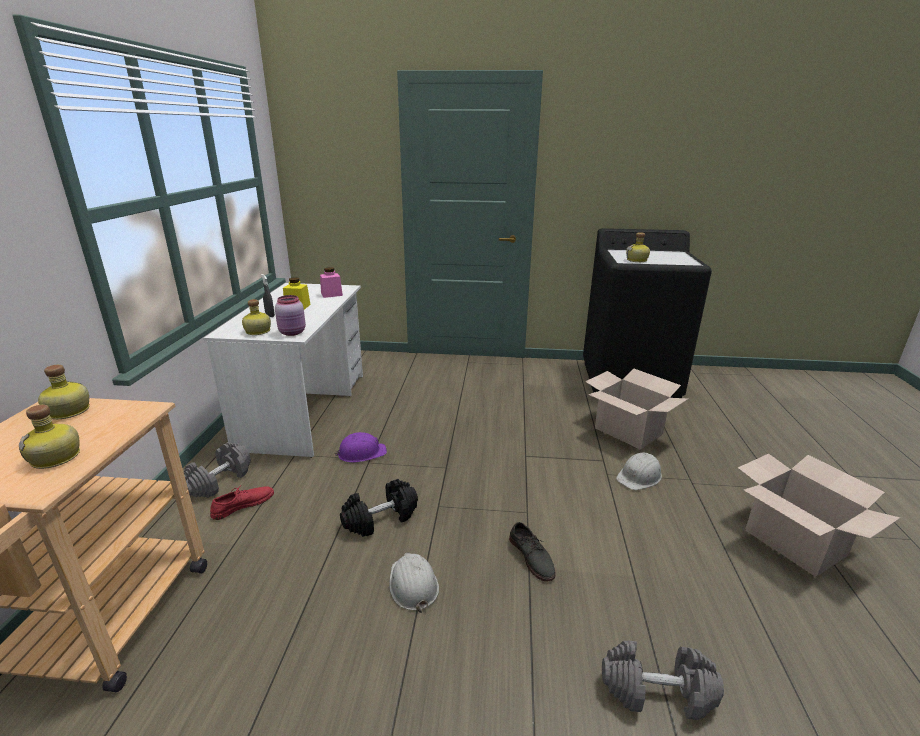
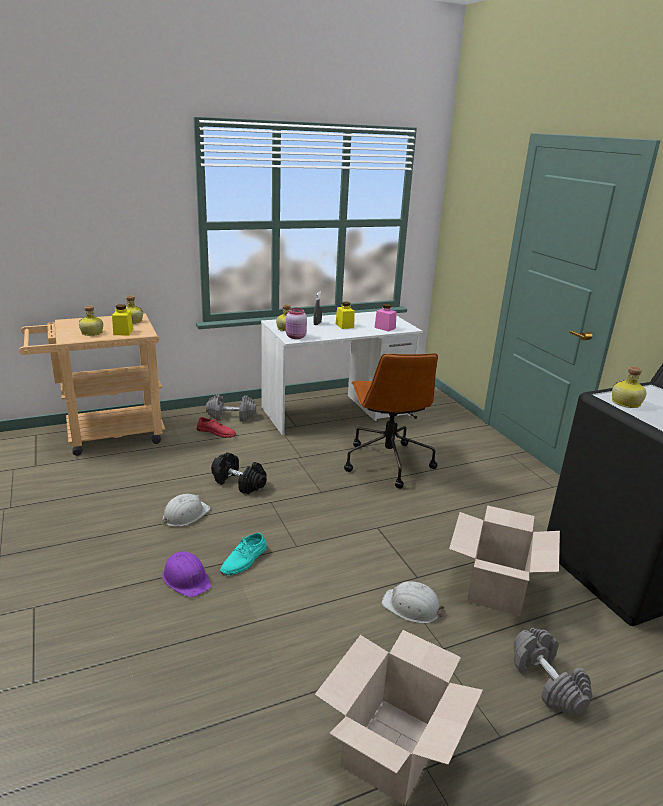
camera: 60 degrees right, 0 degrees up
purple hard hat [335,432,387,463] -> purple hard hat moved to [162,551,211,597]
grey shoe [509,522,556,581] -> turquoise shoe [220,533,267,575]
grey dumbbell [602,640,724,720] -> grey dumbbell moved to [513,628,592,714]
none -> yellow jar [112,304,133,335]
none -> brown office chair [344,353,438,489]

